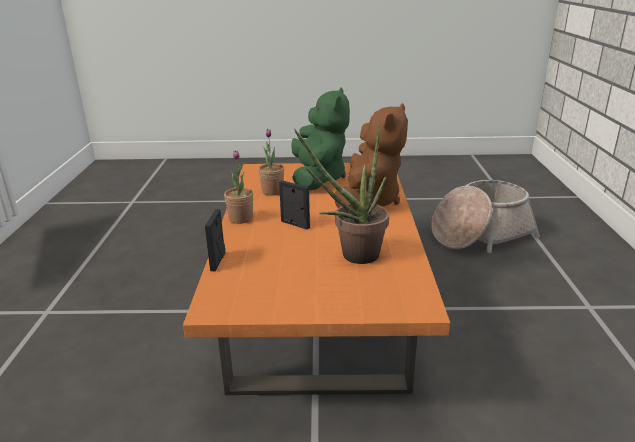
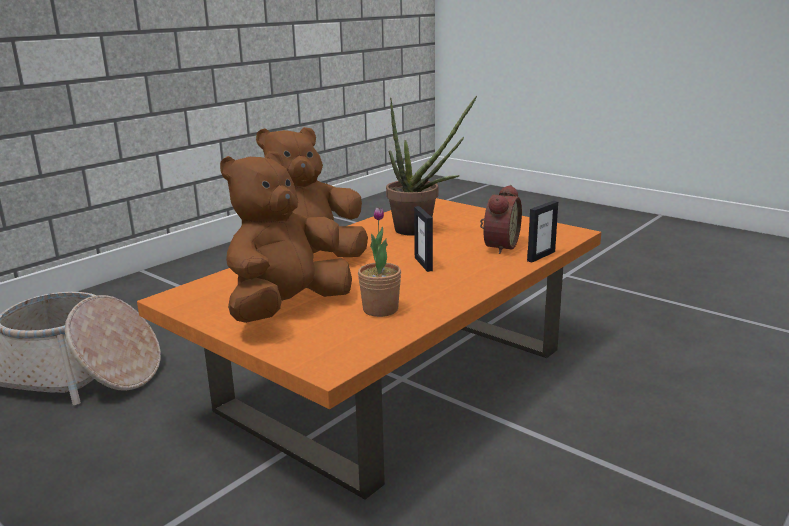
camera: 140 degrees left, 5 degrees down
potted plant [224,150,253,224] -> none
green plush toy [291,87,350,190] -> brown plush toy [220,151,352,323]
none -> alarm clock [480,185,522,254]

